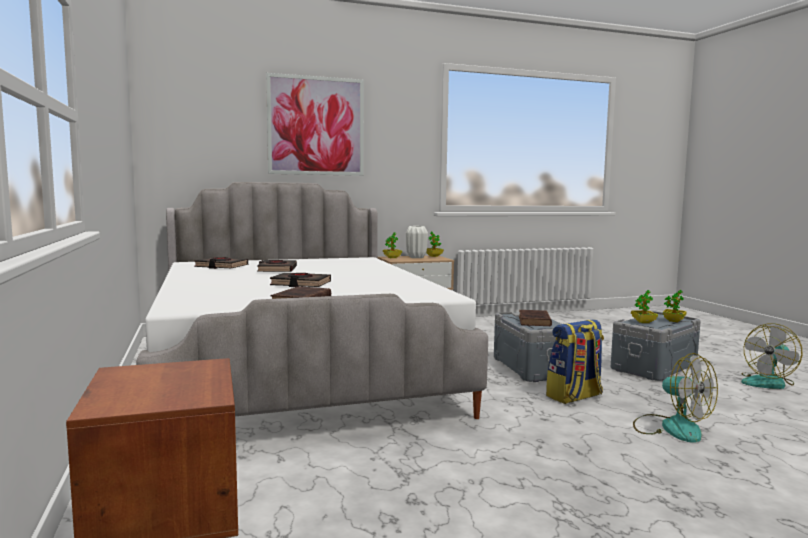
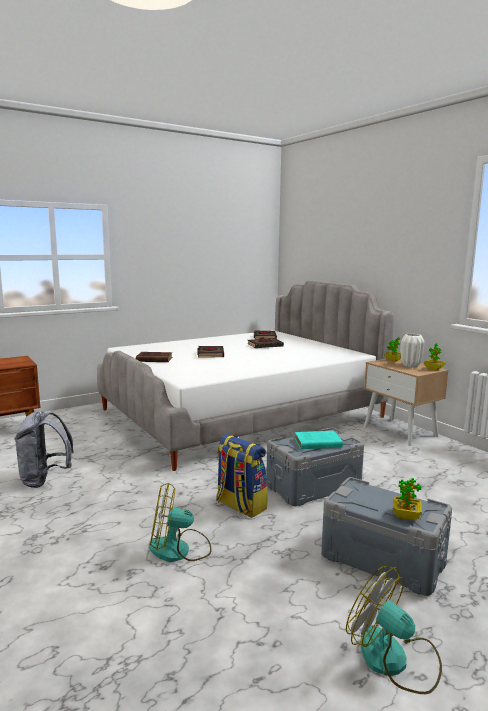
camera: 75 degrees right, 5 degrees up
picture [266,73,364,176] -> none
brown book [519,310,552,326] -> turquoise book [295,431,343,449]
potted plant [631,290,658,323] -> none
fan [633,353,718,443] -> fan turned 45 degrees clockwise [149,483,212,562]
none -> grey backpack [14,411,74,488]

